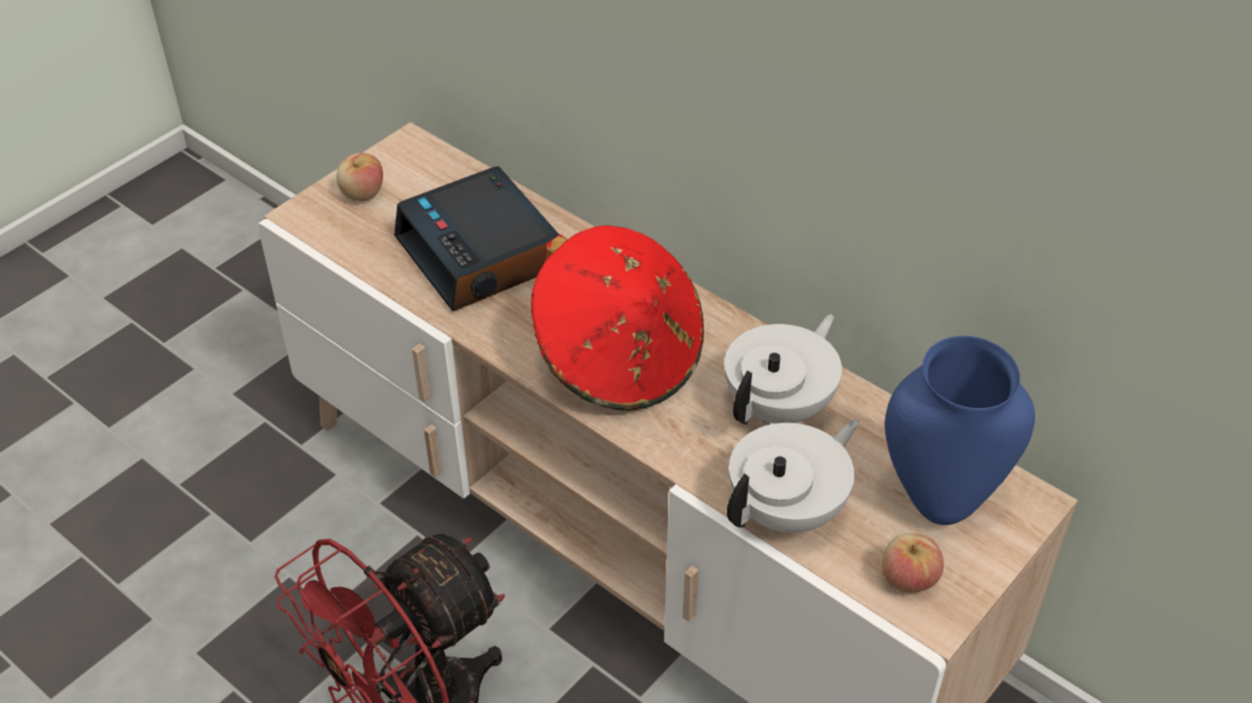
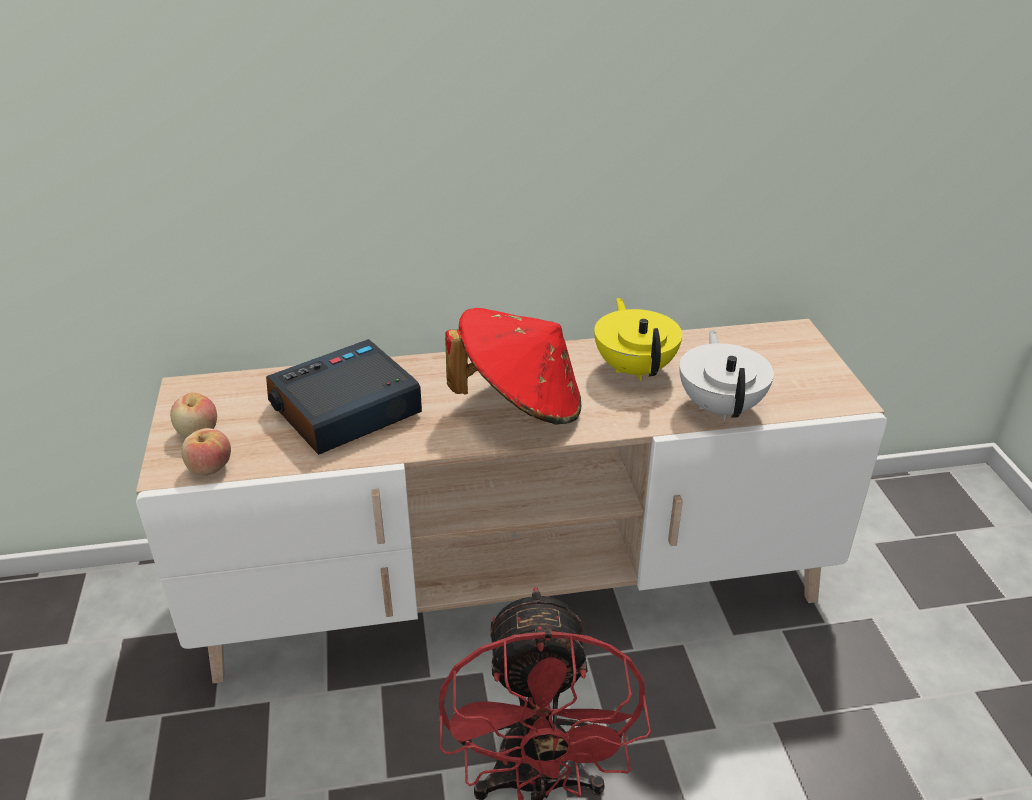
camera: 50 degrees left, 10 degrees down
alarm clock [394,166,559,312] -> alarm clock turned 135 degrees clockwise [266,339,422,455]
white teapot [724,314,842,424] -> yellow teapot [594,298,682,381]
apple [882,533,944,593] -> apple moved to [181,428,231,476]
blue vase [885,336,1035,525] -> none

